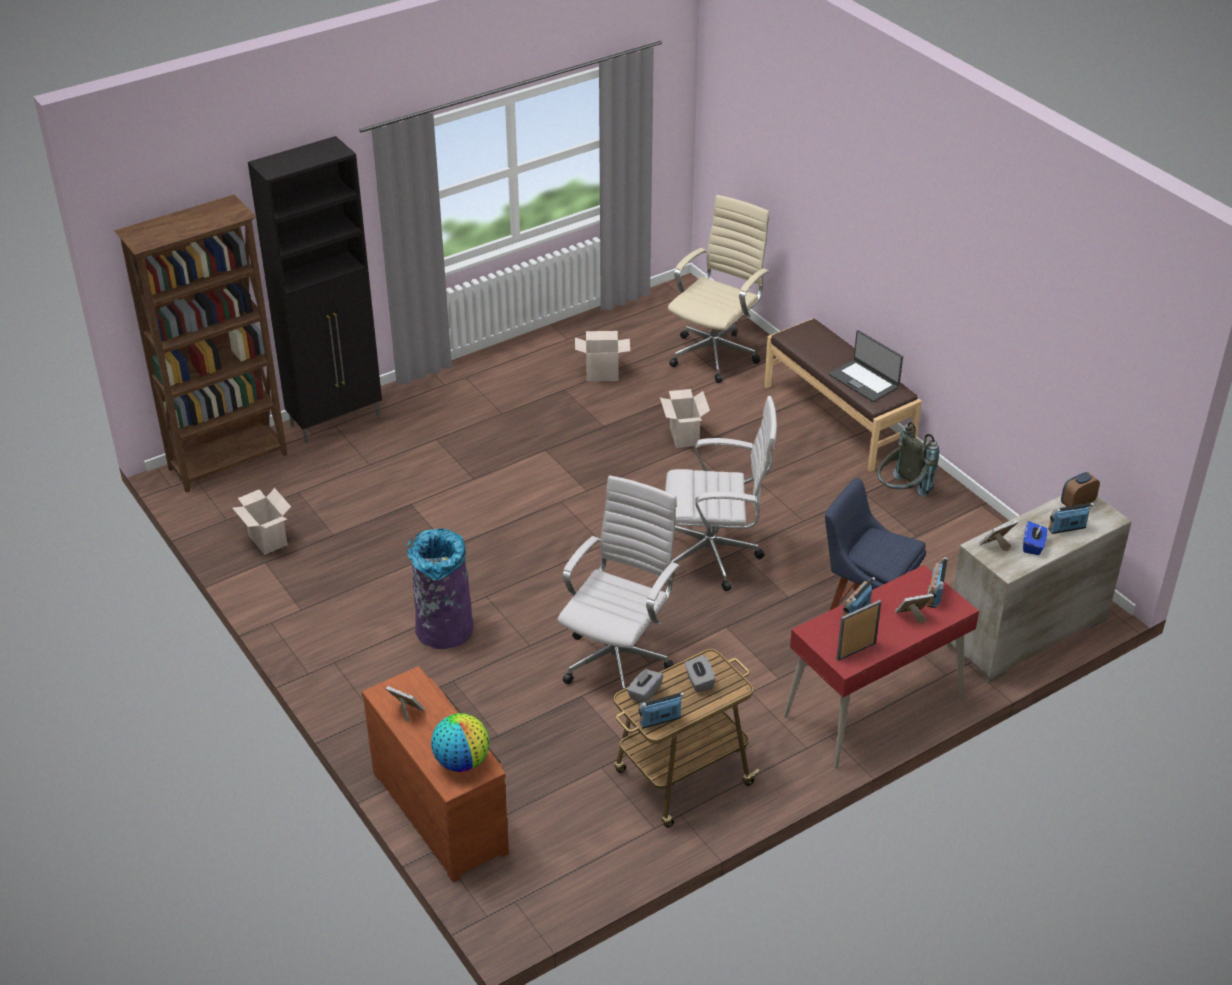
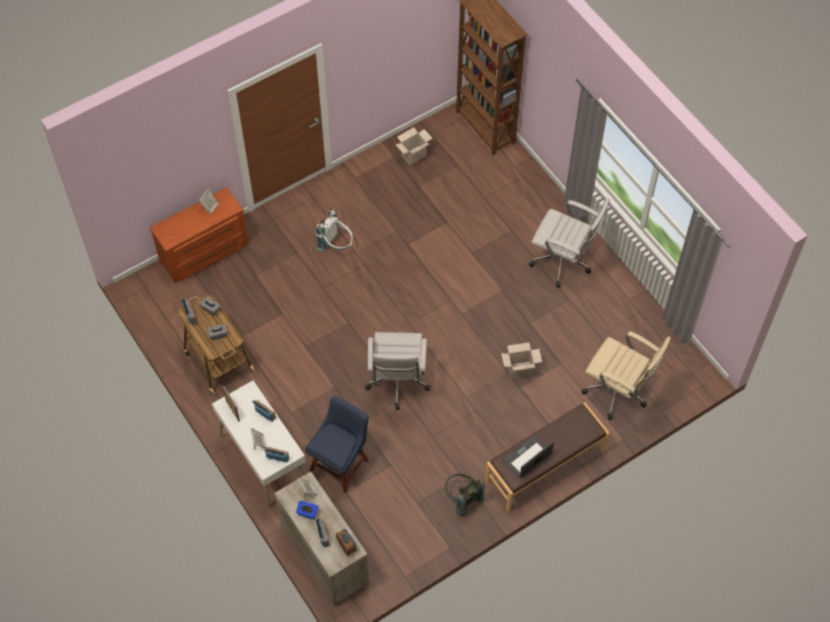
camera: 90 degrees right, 20 degrees up
black cabinet [248,136,382,443] -> none
purple trash can [407,528,474,649] -> white backpack [316,209,353,251]
globe [431,713,489,772] -> none
white office chair [558,475,680,690] -> white office chair moved to [529,198,609,288]
cardboard box [575,331,630,382] -> none
red desk [784,565,979,769] -> white desk [212,381,306,510]

